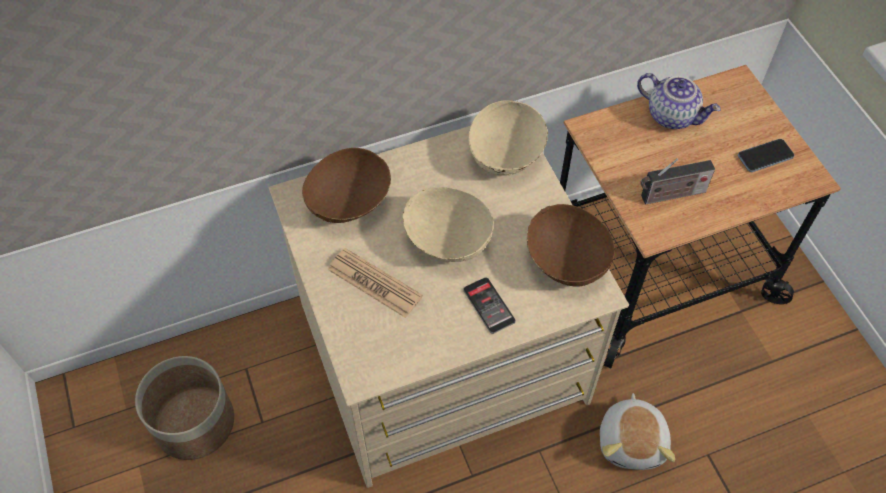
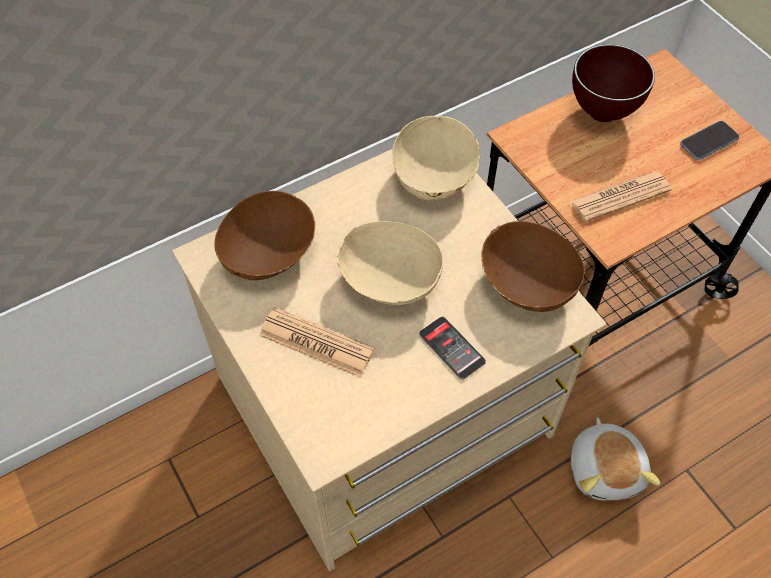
camera: 10 degrees left, 0 degrees up
planter [135,356,234,460] -> none
teapot [637,73,721,129] -> brown bowl [572,44,655,122]
radio [640,158,715,204] -> newspaper [569,171,672,222]

